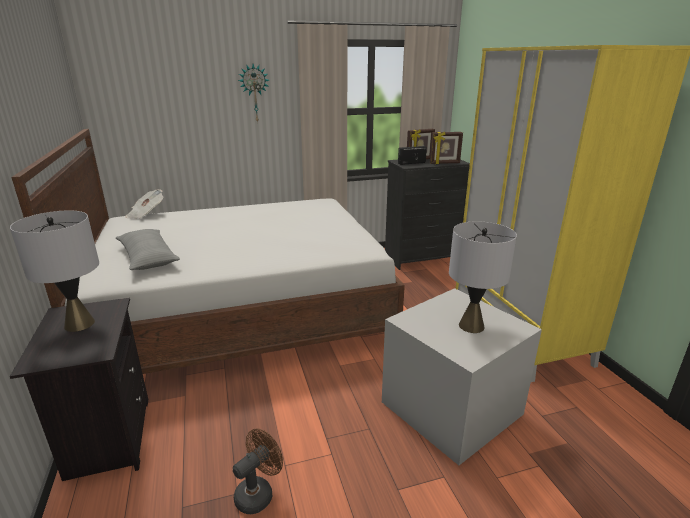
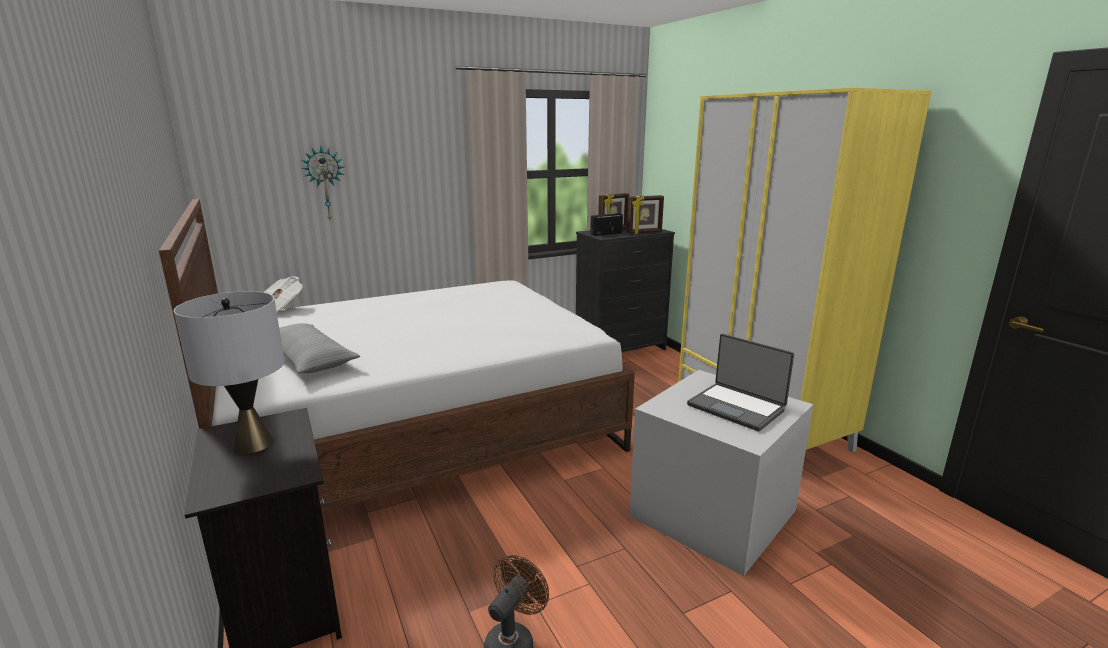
camera: 10 degrees left, 5 degrees down
wall clock [238,64,269,123] -> wall clock moved to [301,146,344,220]
grey table lamp [449,221,517,333] -> laptop [687,334,794,431]

